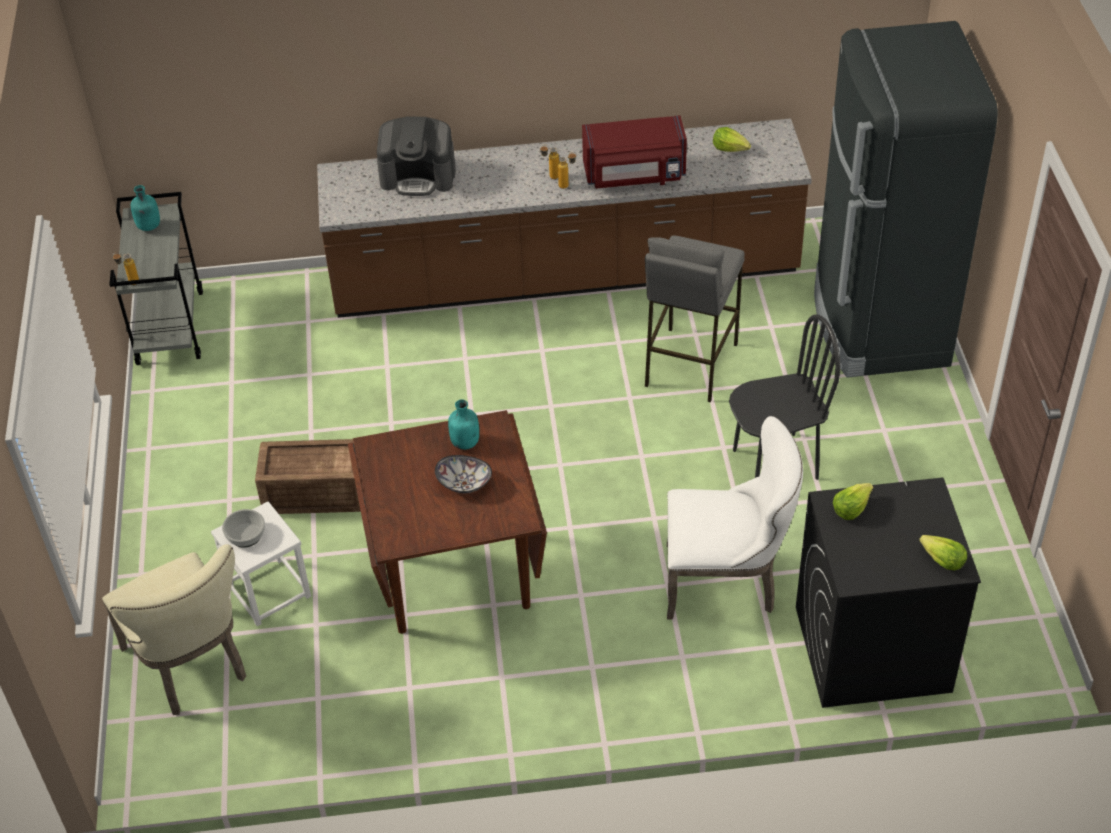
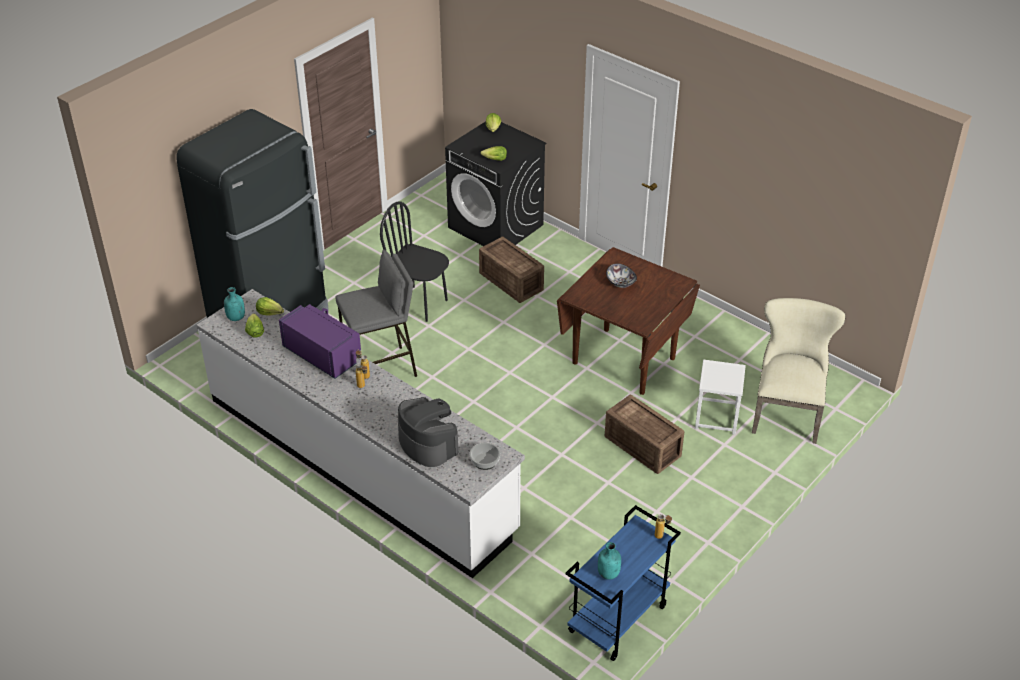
camera: 135 degrees left, 5 degrees down
grey cart [109,192,203,365] -> blue cart [566,505,681,661]
bowl [222,509,265,548] -> bowl moved to [470,443,500,470]
brown counter [317,118,812,318] -> white counter [197,289,525,578]
turquoise bottle [448,399,479,450] -> turquoise bottle moved to [224,287,245,321]
red microwave [582,115,687,189] -> purple microwave [279,304,361,379]
white chair [667,416,803,619] -> crate [479,237,544,303]
none -> lettuce [256,297,284,315]

